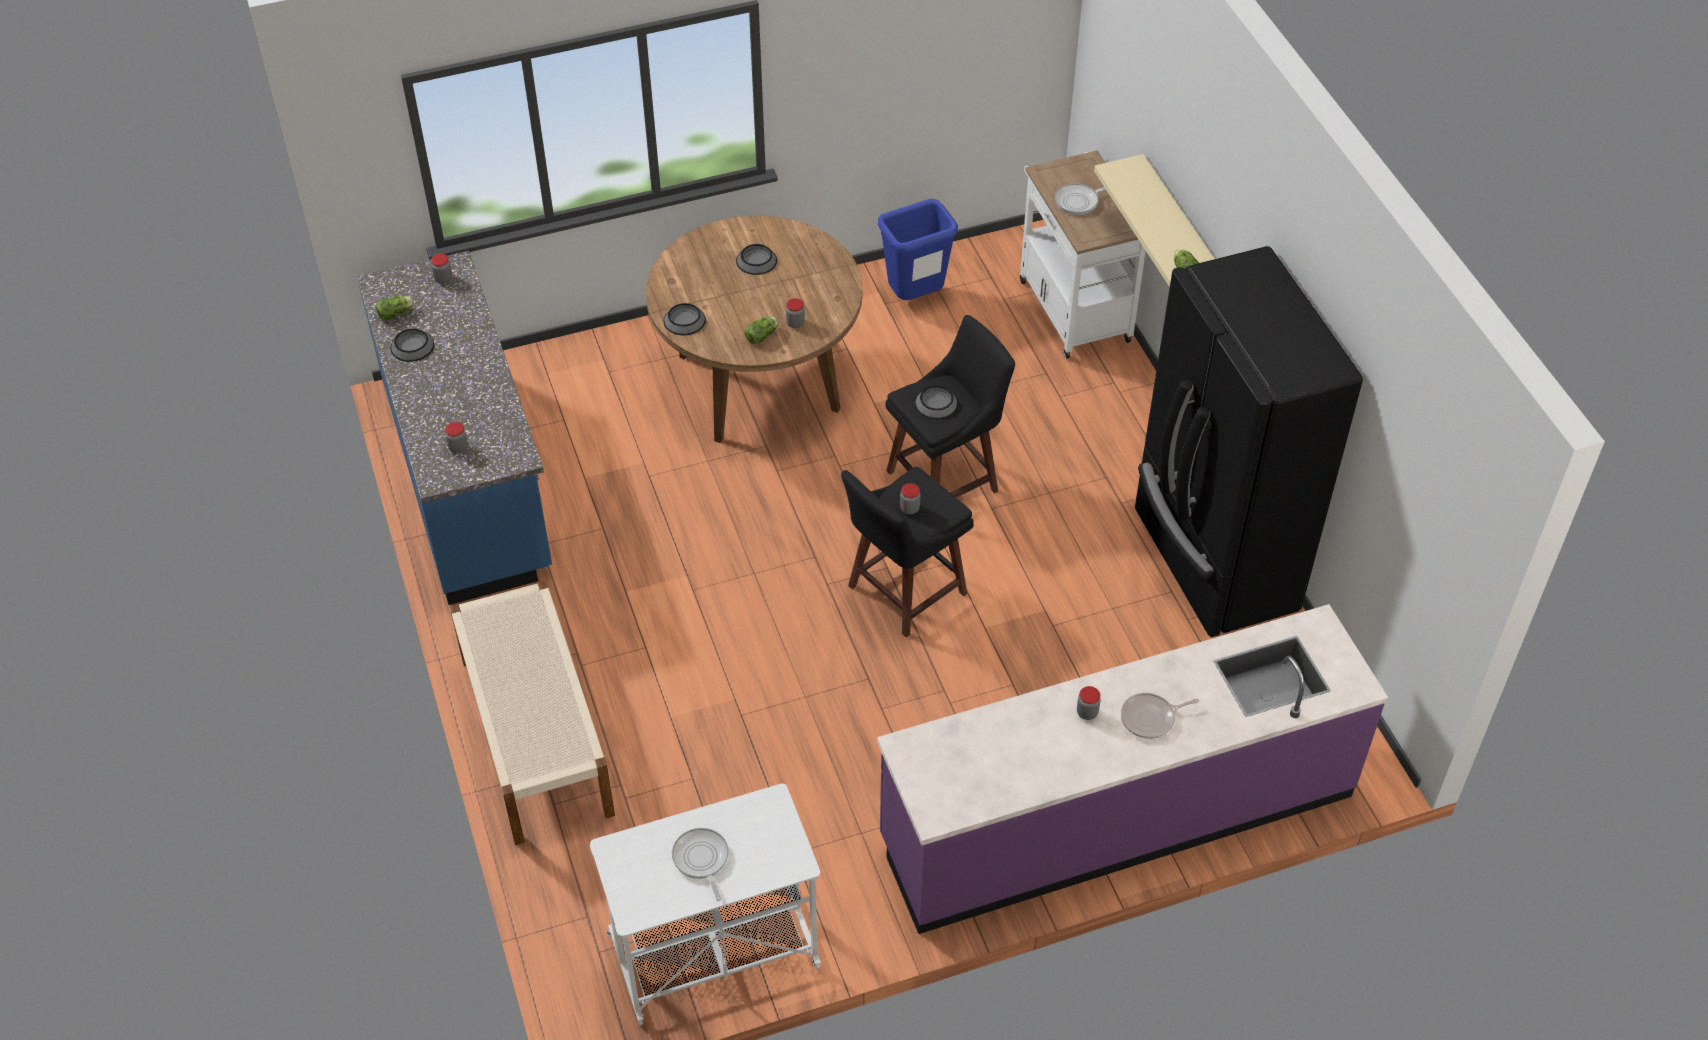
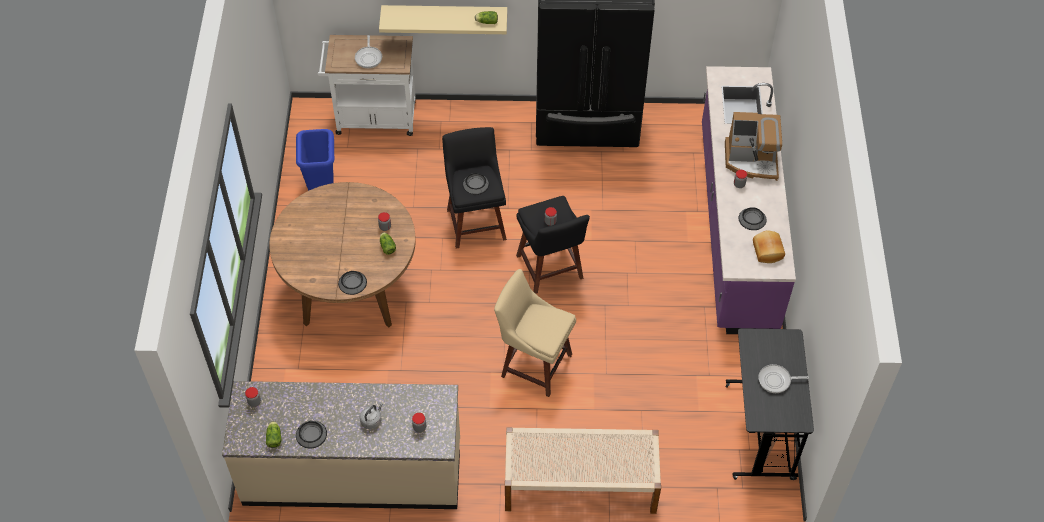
camera: 70 degrees left, 5 degrees up
blue counter [357,251,552,605] -> beige counter [222,381,460,509]
white desk [590,784,821,1025] -> black desk [726,328,814,480]
bowl [736,244,777,275] -> bowl moved to [739,207,766,230]
frying pan [1121,693,1199,739] -> coffee machine [725,112,782,181]
none -> grey kettle [360,403,383,429]
none -> beige stool [494,269,576,397]
none -> bread [753,230,785,263]

